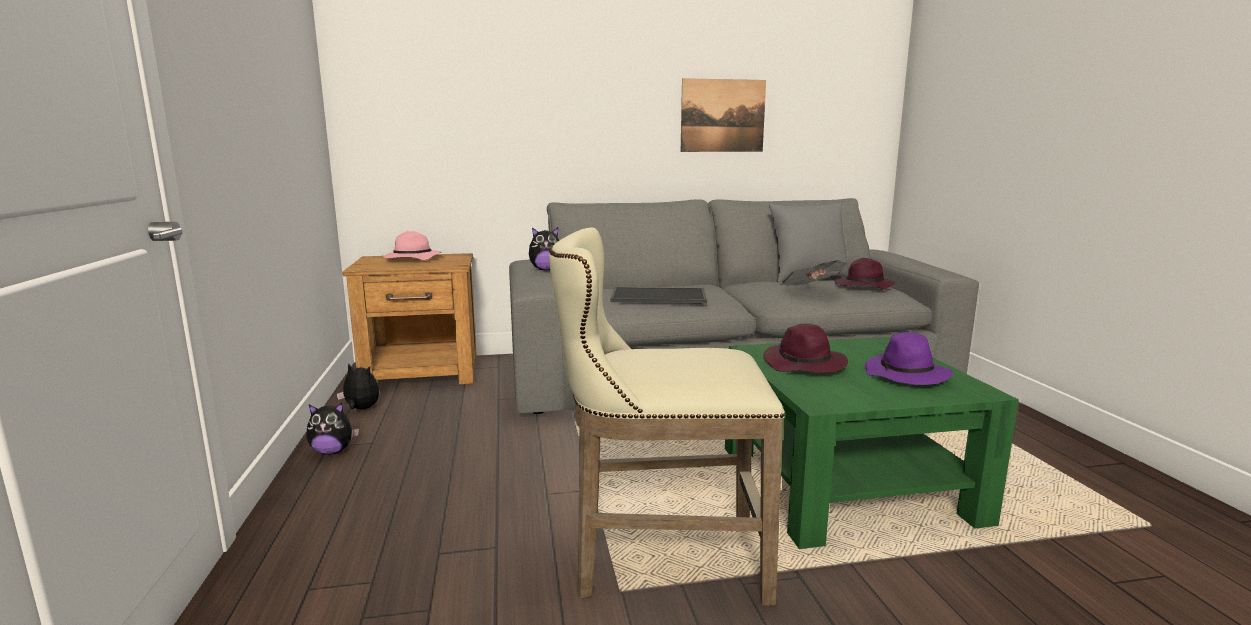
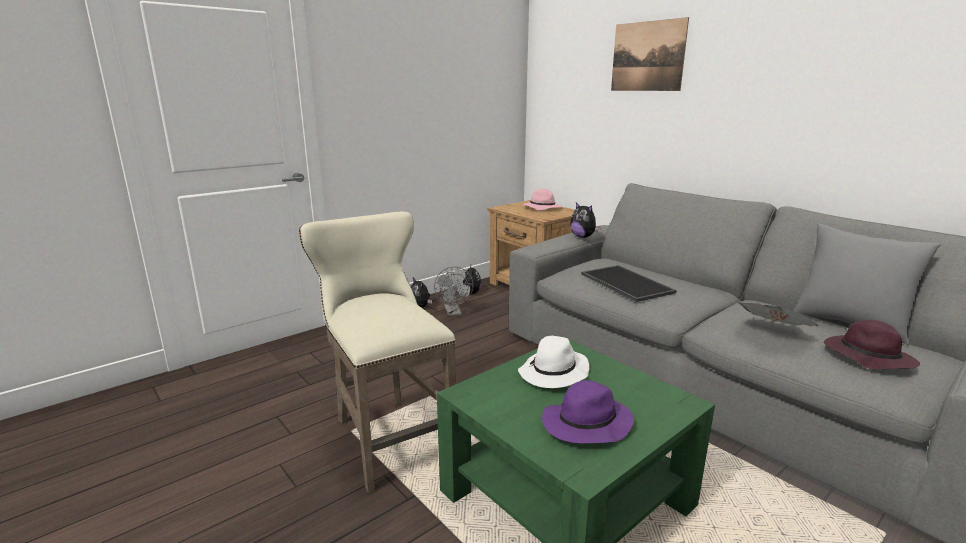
camera: 60 degrees right, 5 degrees up
picture [681,78,766,152] -> picture moved to [611,17,689,91]
purple hat [763,324,848,373] -> white hat [518,336,589,388]
none -> grey fan [434,267,473,316]

